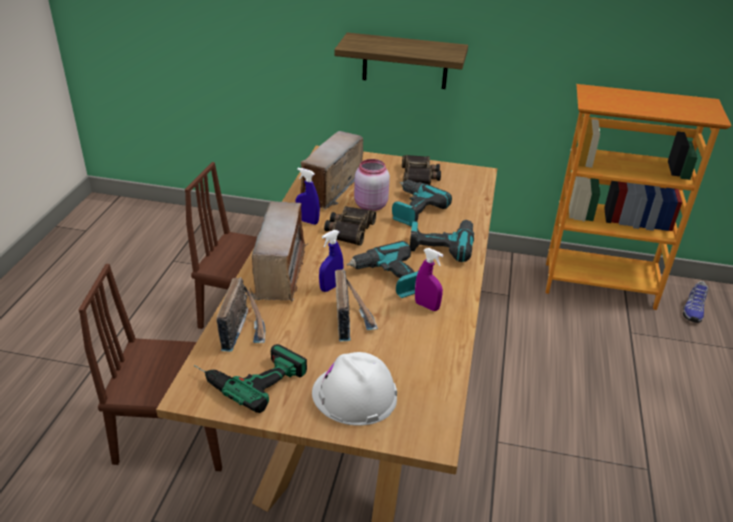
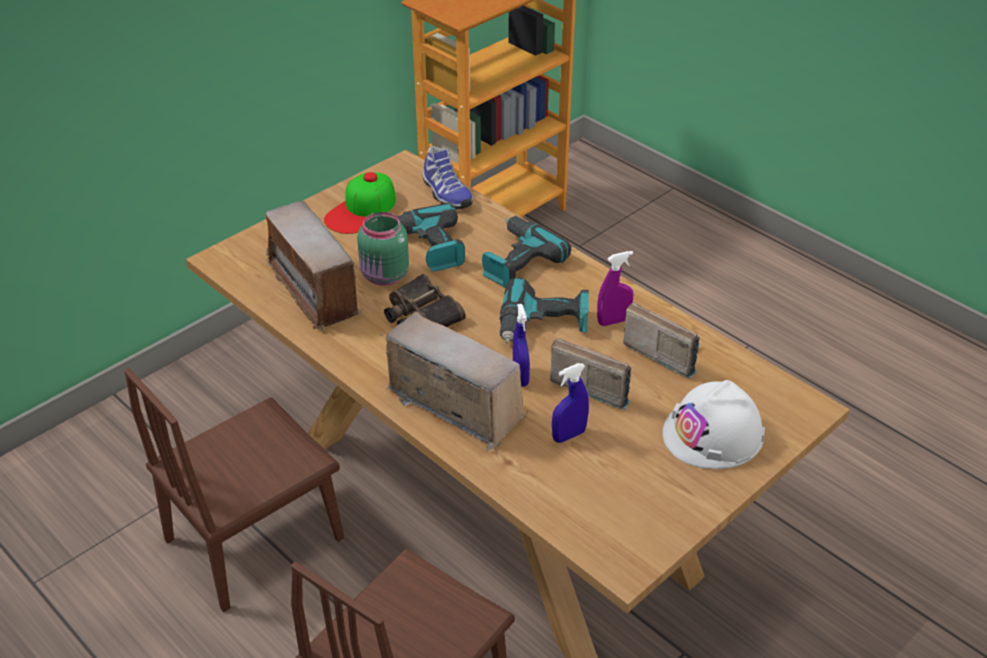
camera: 55 degrees left, 5 degrees up
power drill [194,344,307,413] -> none
radio [216,277,266,352] -> radio moved to [623,302,701,379]
blue spray bottle [295,168,320,225] -> blue spray bottle moved to [552,363,589,443]
shelf [334,33,468,89] -> none
pink jar [354,159,390,211] -> green jar [357,212,409,286]
binoculars [402,155,441,185] -> cap [324,172,396,234]
shoe [683,281,708,323] -> shoe moved to [423,146,473,210]

